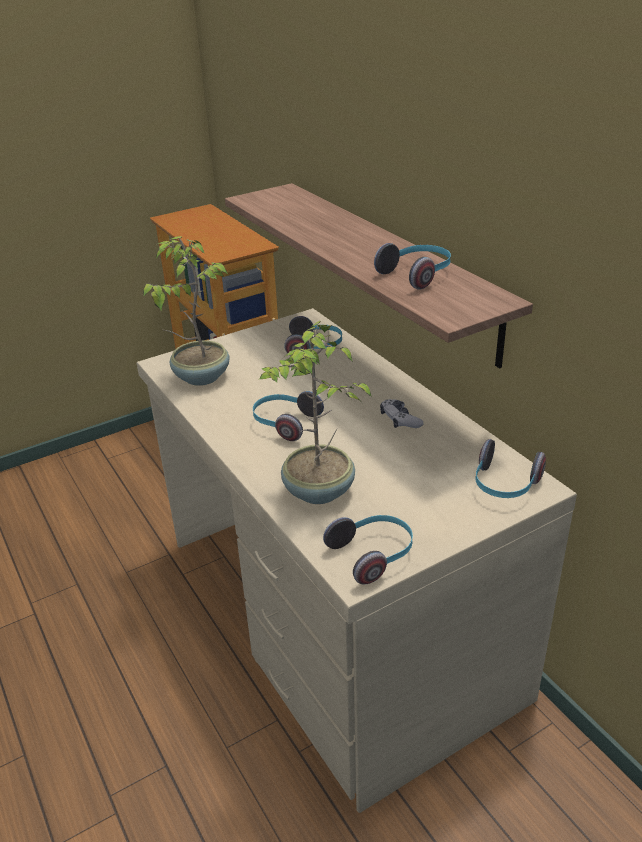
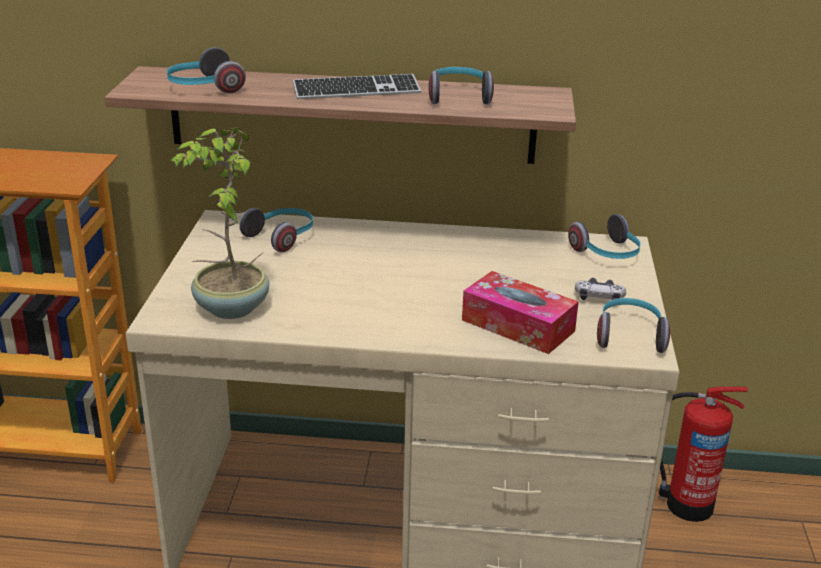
camera: 55 degrees left, 5 degrees down
headphones [253,391,324,441] -> headphones moved to [167,47,246,93]
potted plant [260,321,372,504] -> tissue box [462,271,579,354]
game controller [380,399,424,428] -> game controller moved to [575,278,626,300]
none -> keyboard [293,74,421,99]
none -> fire extinguisher [659,386,748,522]

